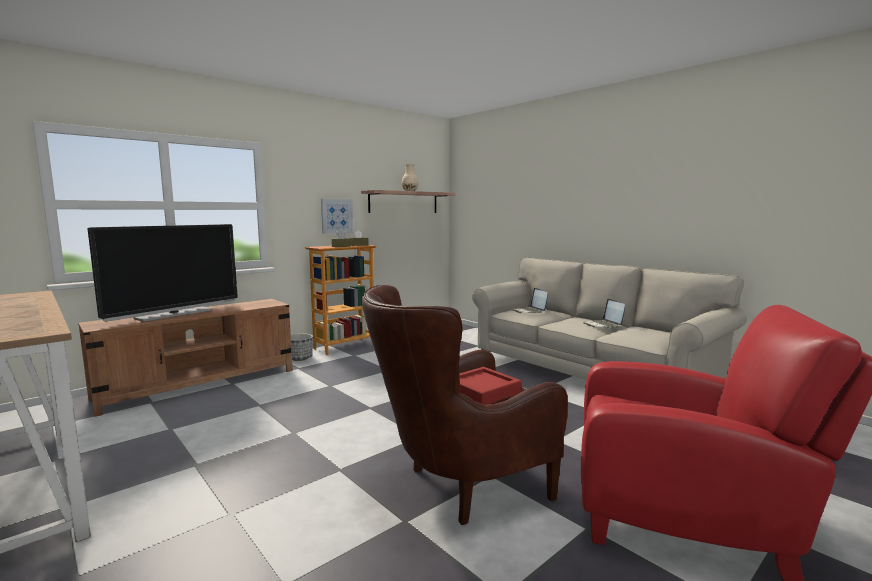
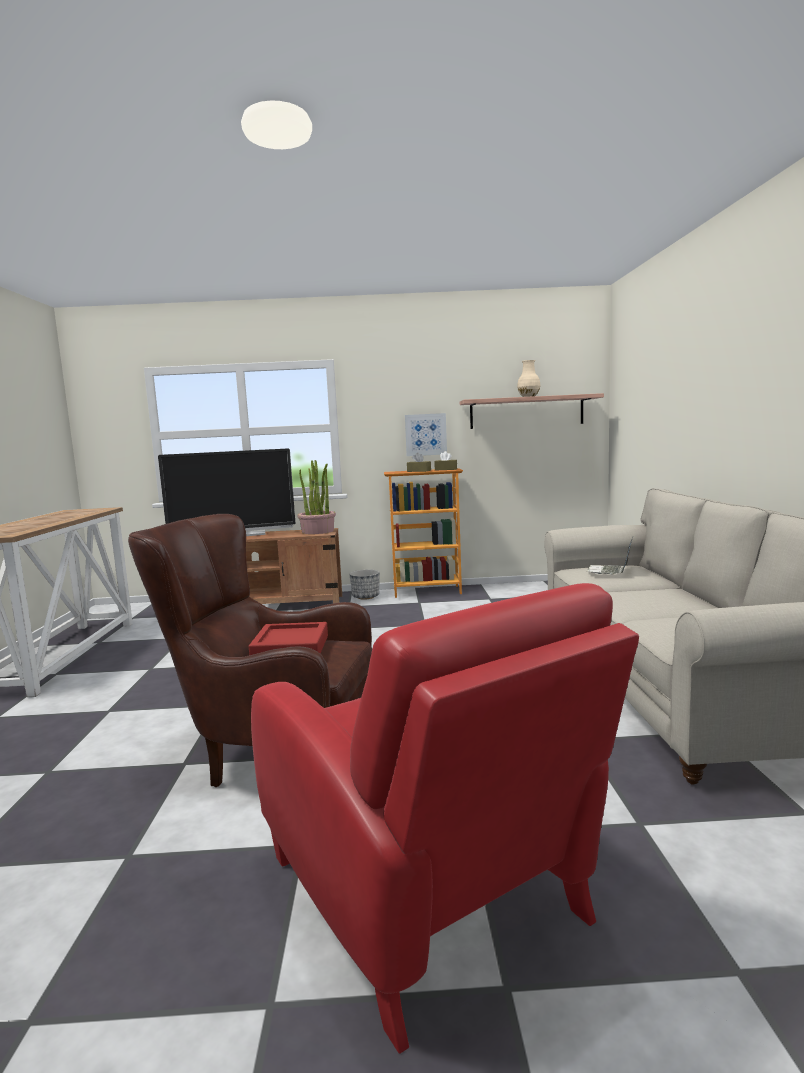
camera: 40 degrees right, 0 degrees up
laptop [583,298,625,328] -> none
none -> potted plant [297,460,336,534]

